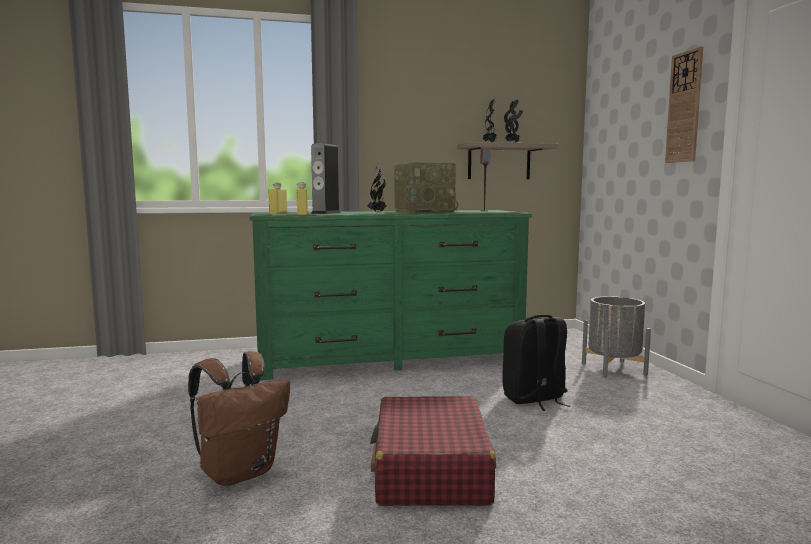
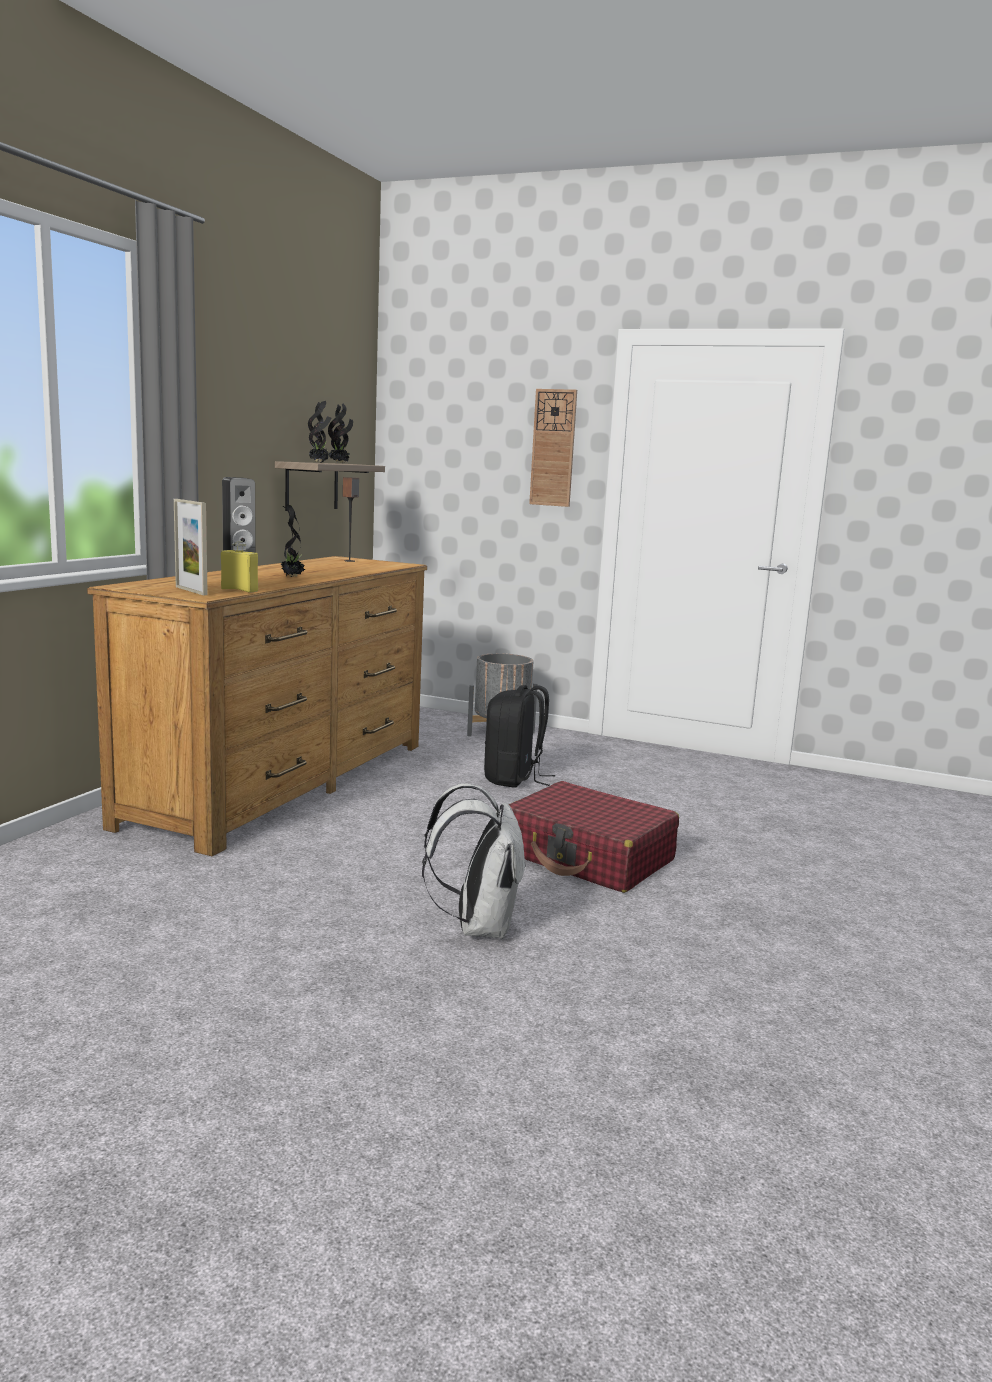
camera: 55 degrees left, 5 degrees up
brown backpack [188,351,290,486] -> white backpack [422,783,526,939]
green dresser [249,210,532,380] -> brown dresser [87,556,427,856]
yellow bottle [268,182,287,214] -> picture frame [174,499,208,595]
radio [394,162,458,213] -> none

